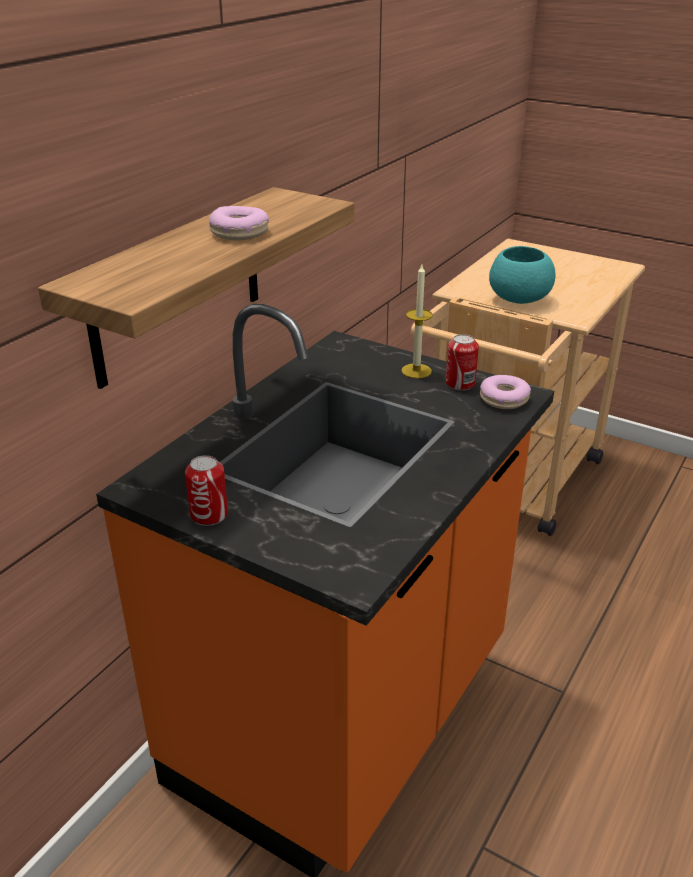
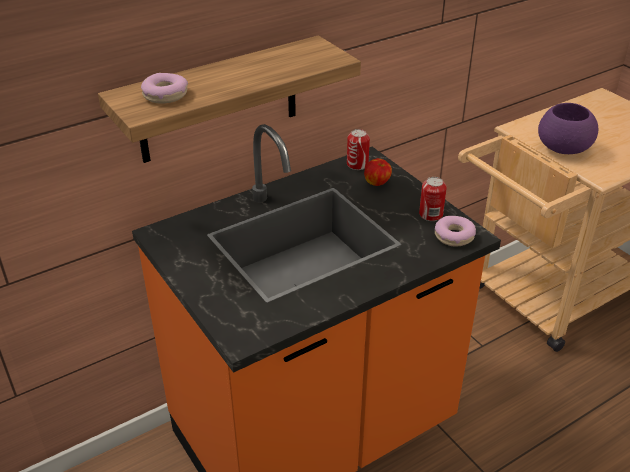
camera: 25 degrees right, 5 degrees up
can [185,455,228,526] -> can moved to [347,129,370,170]
donut [209,206,269,240] -> donut moved to [141,73,188,104]
candle [401,265,433,378] -> none
turquoise bowl [489,246,555,304] -> purple bowl [538,103,598,154]
none -> apple [364,158,392,186]

